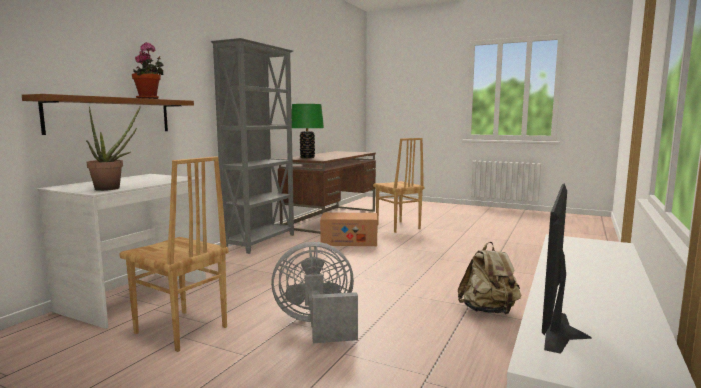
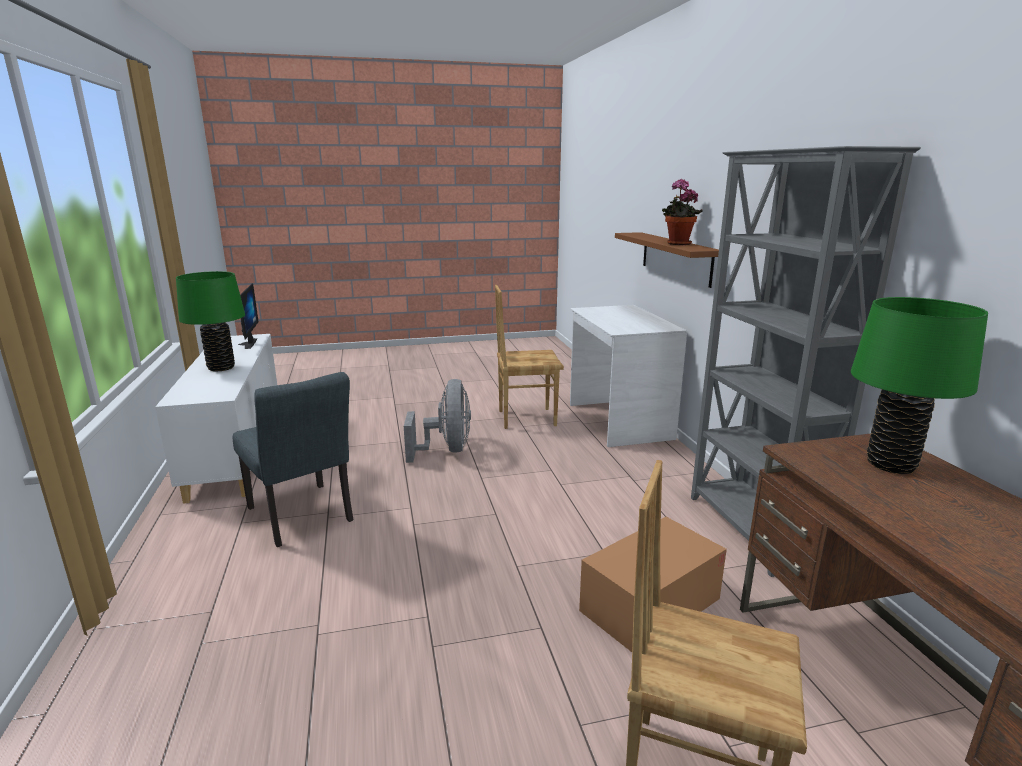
camera: 140 degrees right, 10 degrees up
potted plant [86,105,141,191] -> none
grey fan [271,242,358,343] -> grey fan turned 45 degrees counterclockwise [404,379,471,463]
beige backpack [458,242,521,315] -> grey chair [233,372,353,547]
none -> green table lamp [176,271,245,371]

